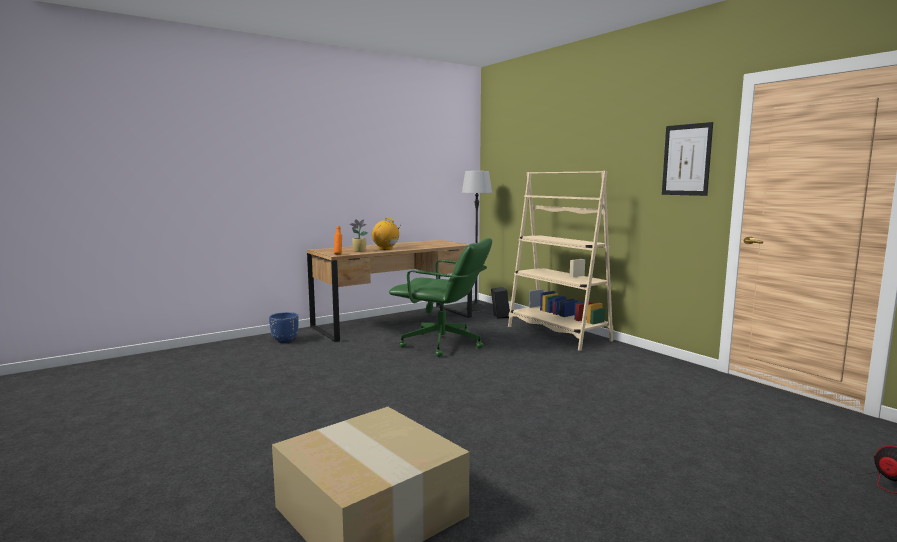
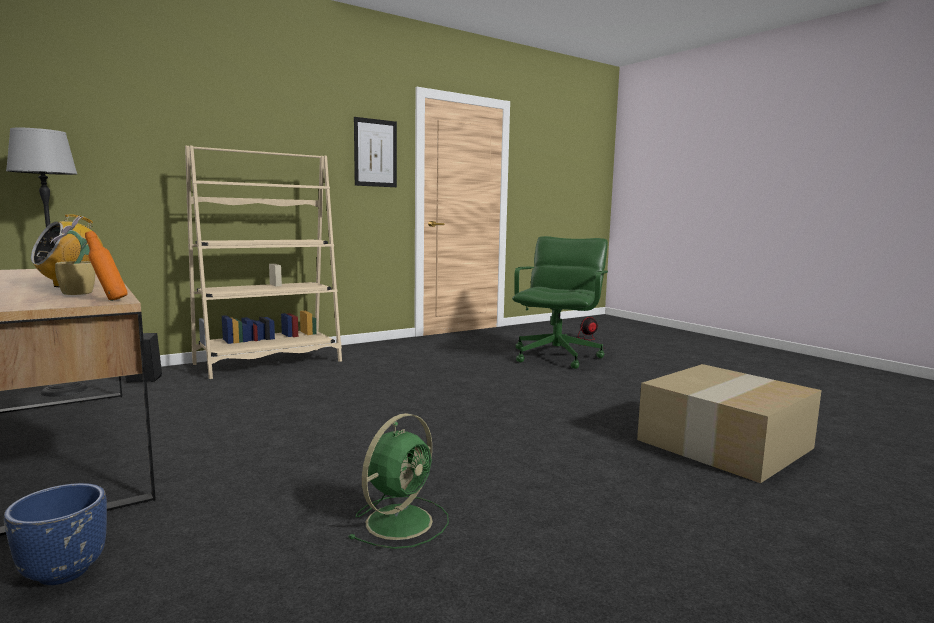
camera: 90 degrees left, 0 degrees up
green office chair [389,238,492,357] -> green office chair moved to [512,236,608,369]
none -> green fan [348,413,449,549]

